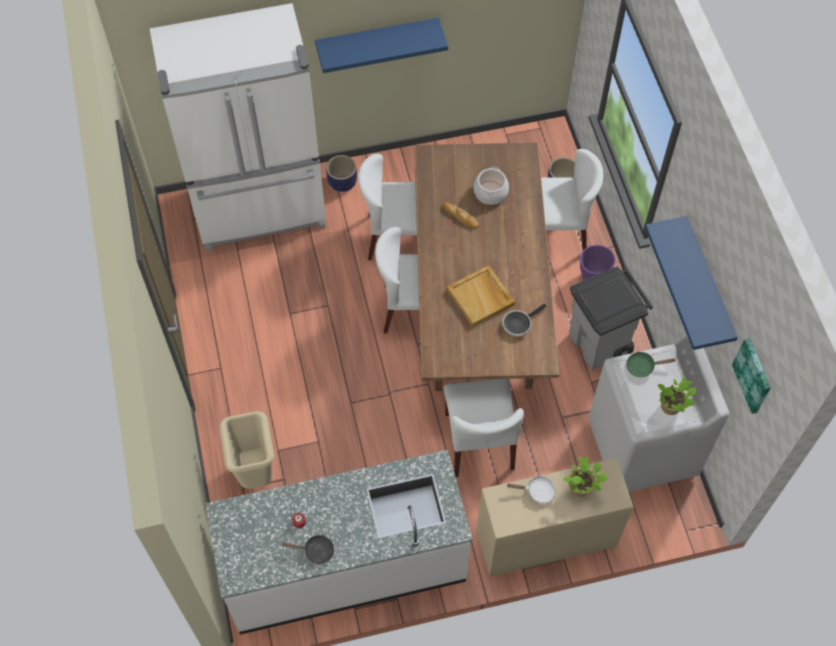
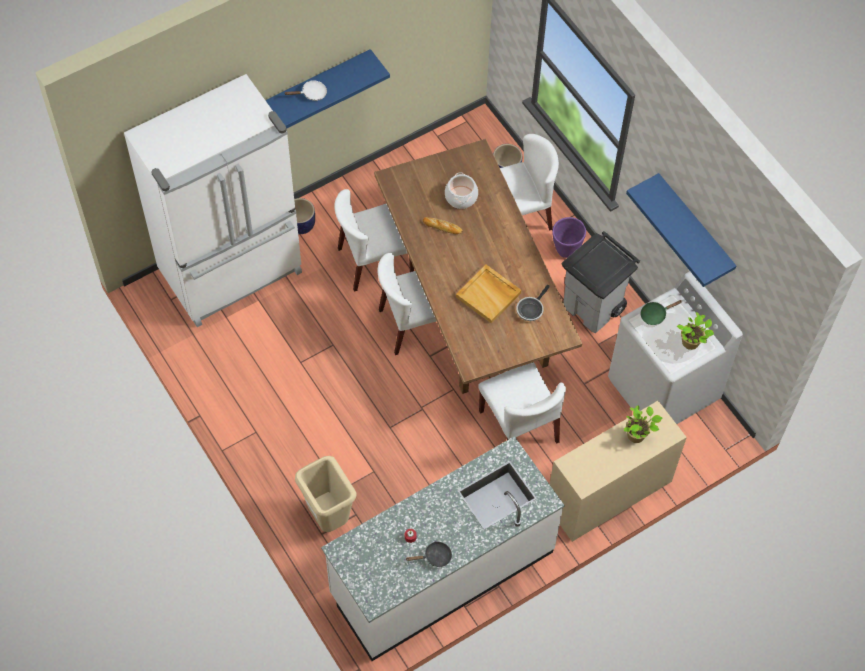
camera: 20 degrees left, 0 degrees up
white frying pan [507,475,556,503] -> white frying pan moved to [285,81,327,101]
picture [732,338,771,414] -> none

